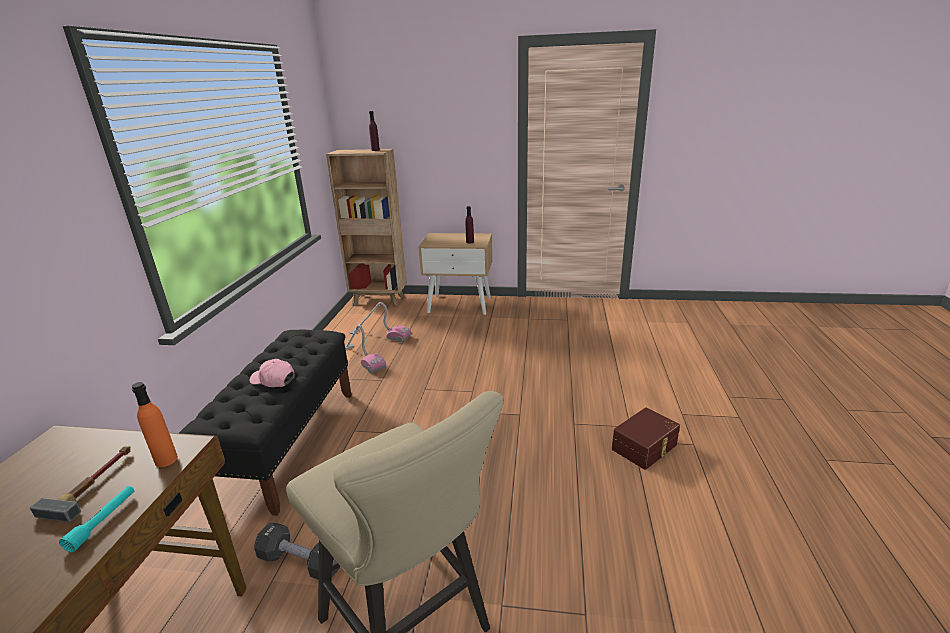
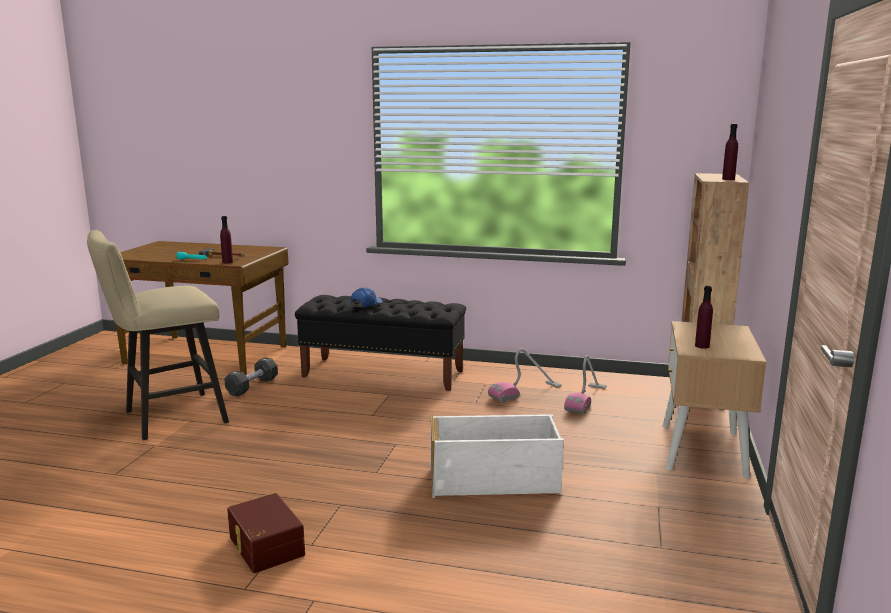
camera: 95 degrees right, 10 degrees down
orange bottle [132,382,178,467] -> purple bottle [220,216,233,263]
pink cap [249,359,294,387] -> blue cap [351,288,383,307]
none -> white storage box [431,413,564,498]

